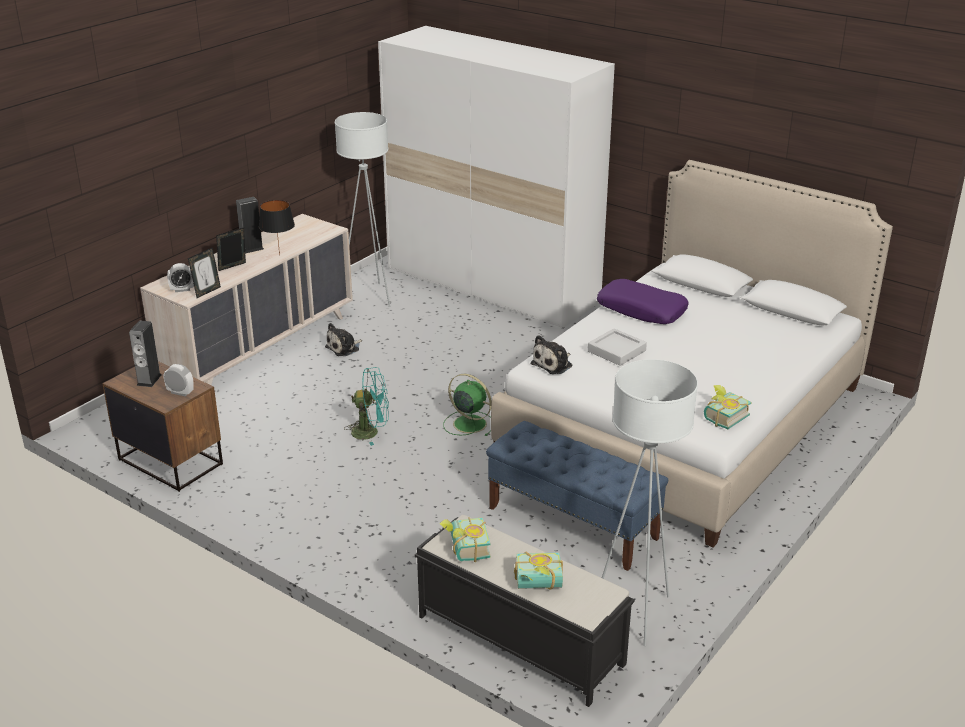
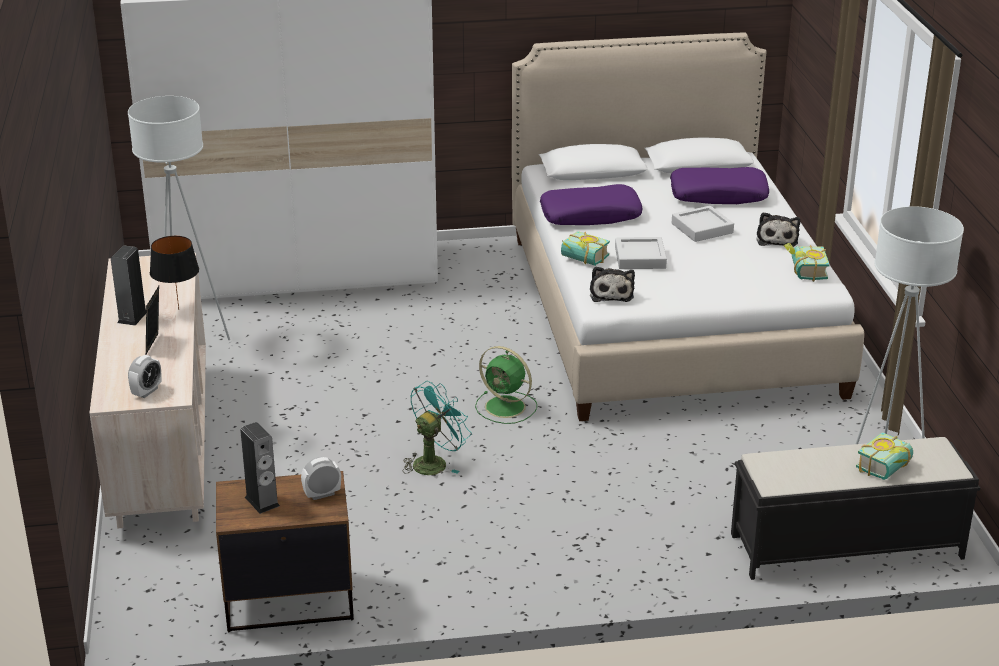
camera: 45 degrees left, 0 degrees up
picture frame [188,248,221,298] -> none
plush toy [325,323,362,356] -> plush toy moved to [756,212,800,247]
book [440,517,491,562] -> book moved to [561,231,610,266]
green fan [443,374,492,436] -> green fan turned 135 degrees counterclockwise [475,346,537,424]
blue bench [486,421,668,571] -> none
none -> purple pillow [670,167,769,204]
none -> grey tray [672,206,734,242]

